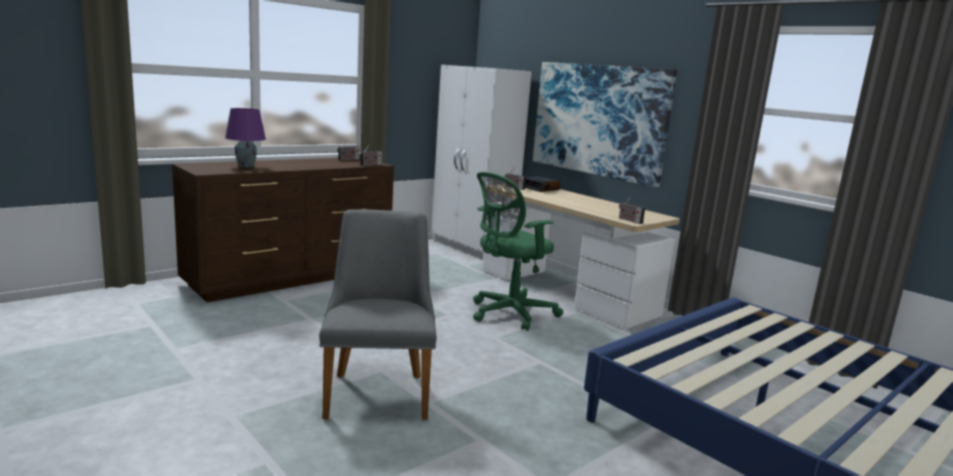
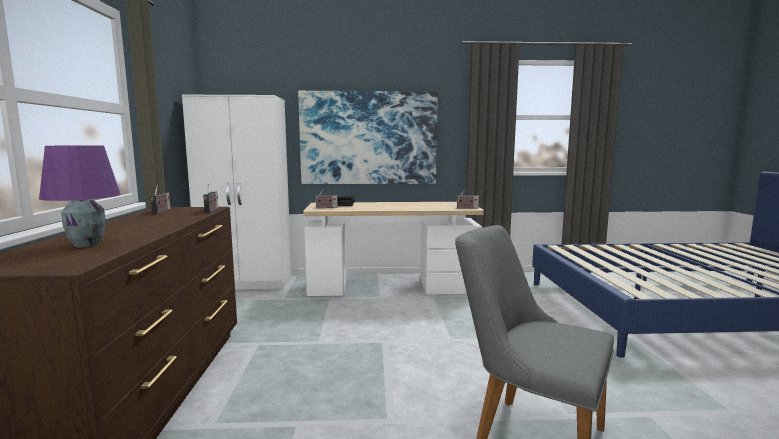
camera: 50 degrees left, 5 degrees down
green office chair [473,172,563,331] -> none

